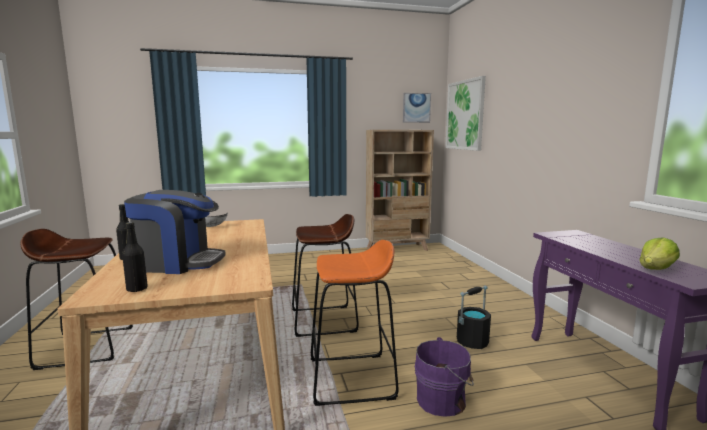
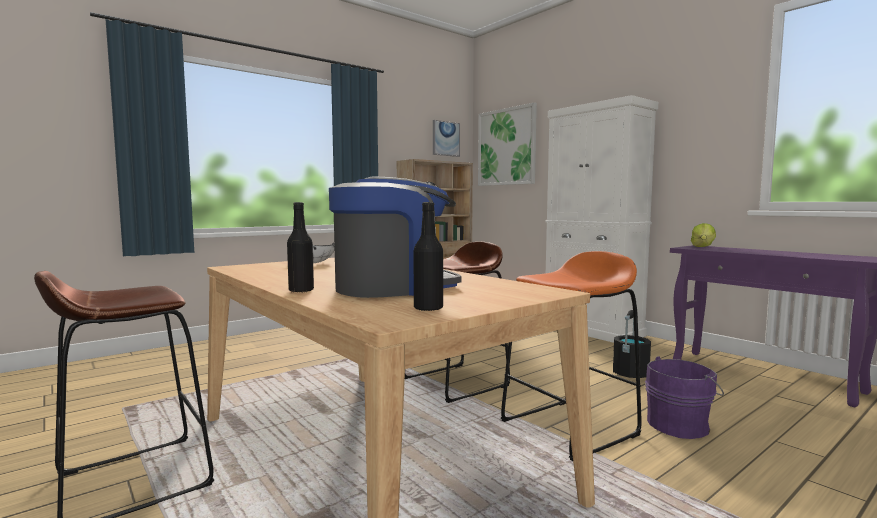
camera: 25 degrees left, 5 degrees down
lettuce [640,237,680,270] -> lettuce moved to [691,223,716,247]
none -> white cabinet [545,95,658,343]

